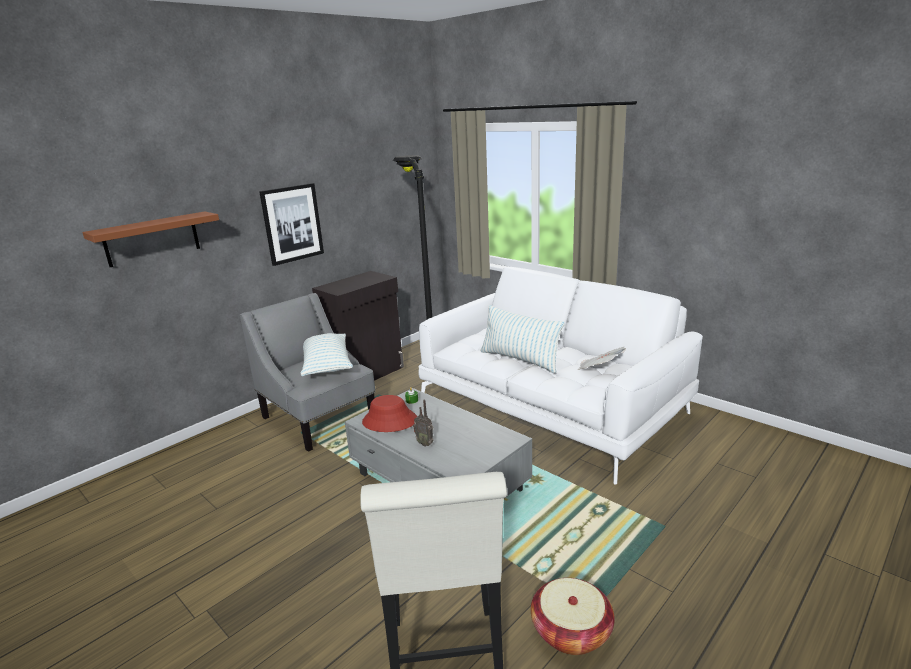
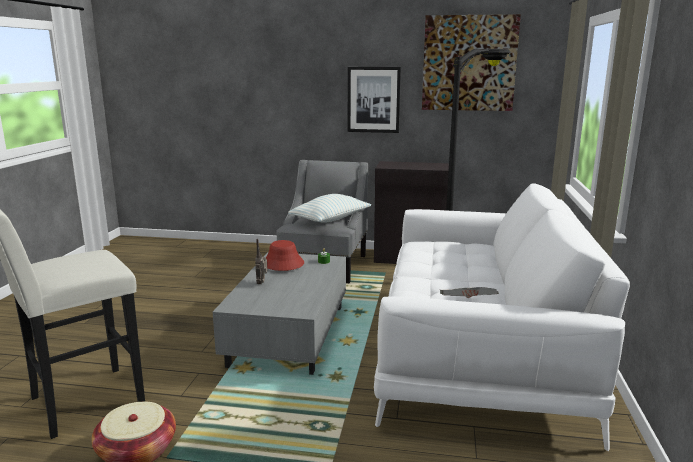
camera: 55 degrees right, 5 degrees down
brown shelf [82,211,219,267] -> none
pillow [480,305,565,373] -> none
none -> picture [422,14,521,111]

